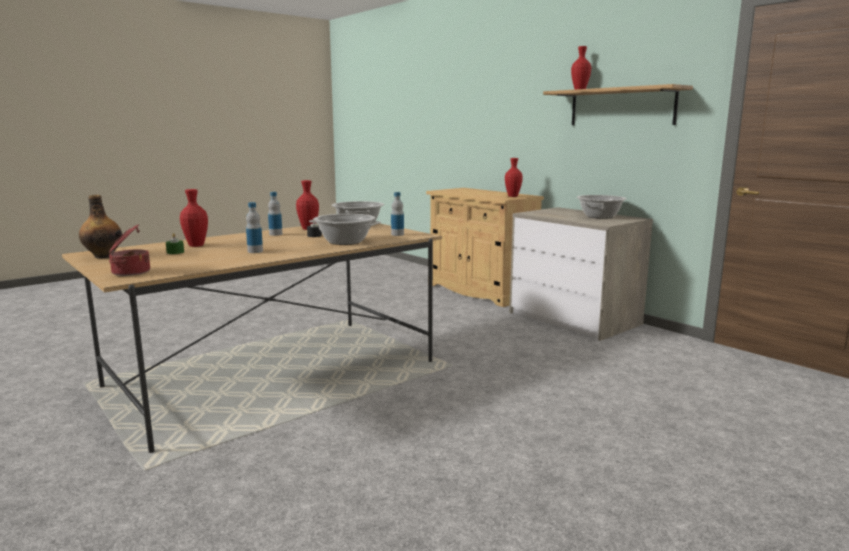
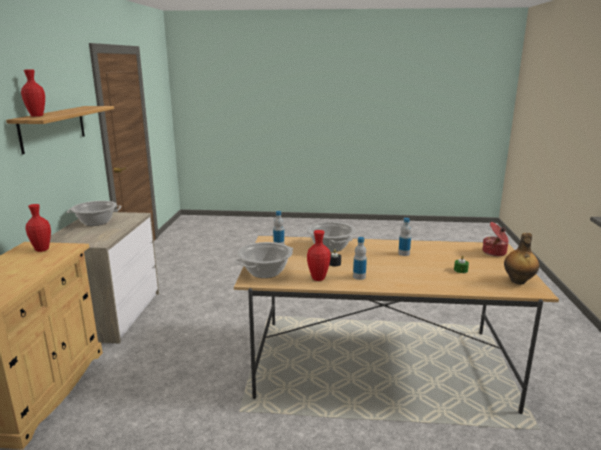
camera: 135 degrees left, 5 degrees up
red vase [180,189,208,247] -> none

